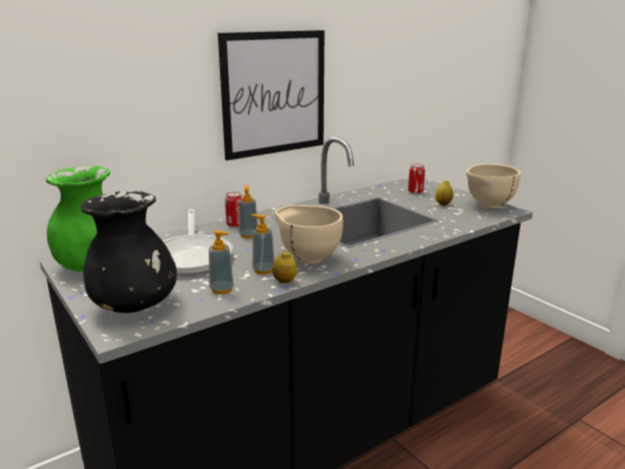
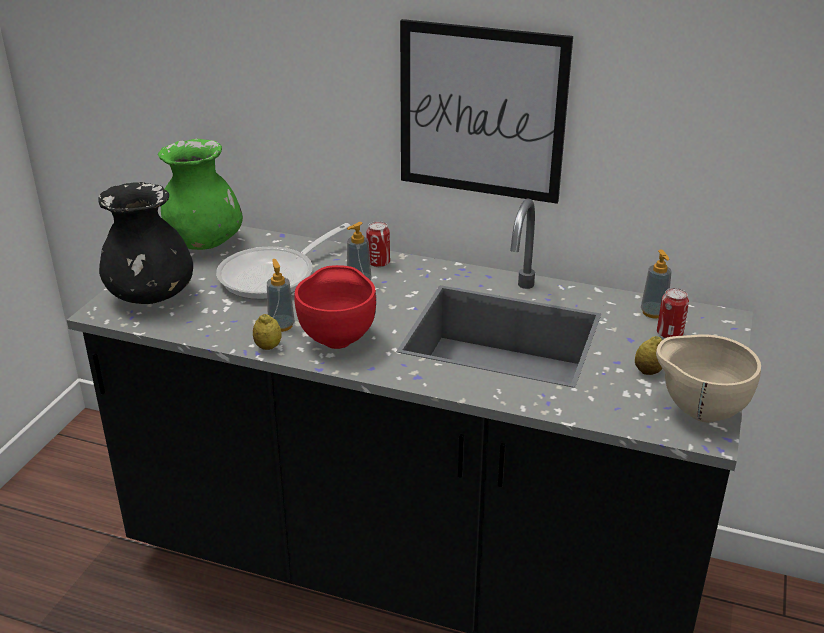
camera: 55 degrees right, 10 degrees up
soap dispenser [209,230,234,295] -> soap dispenser moved to [641,249,672,318]
beige bowl [275,205,343,264] -> red bowl [294,265,376,349]

